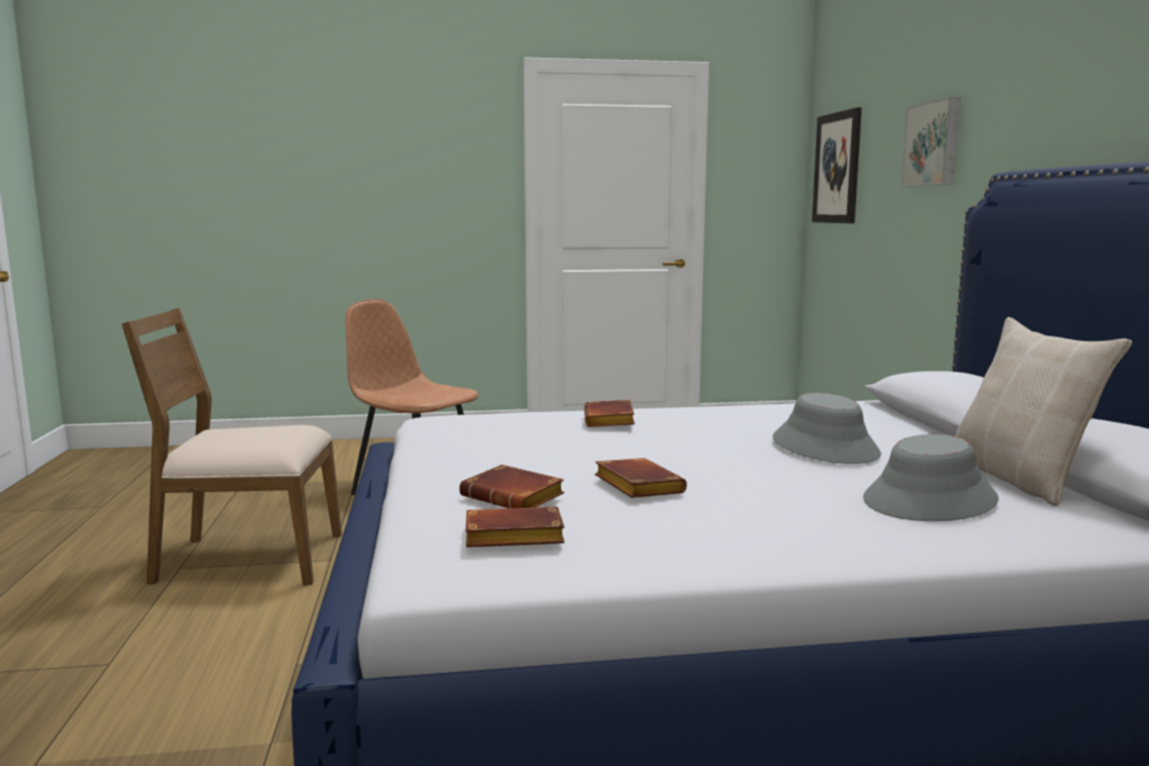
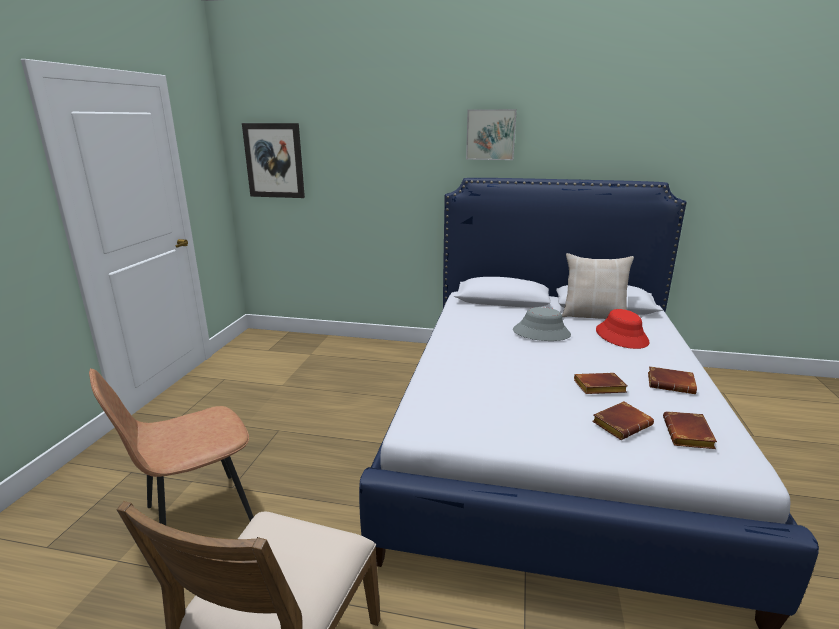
camera: 70 degrees left, 10 degrees up
brown book [584,400,635,427] -> brown book moved to [648,366,697,394]
grey hat [863,434,999,521] -> red hat [596,309,650,349]
picture [901,97,960,186] -> picture moved to [466,109,517,160]

